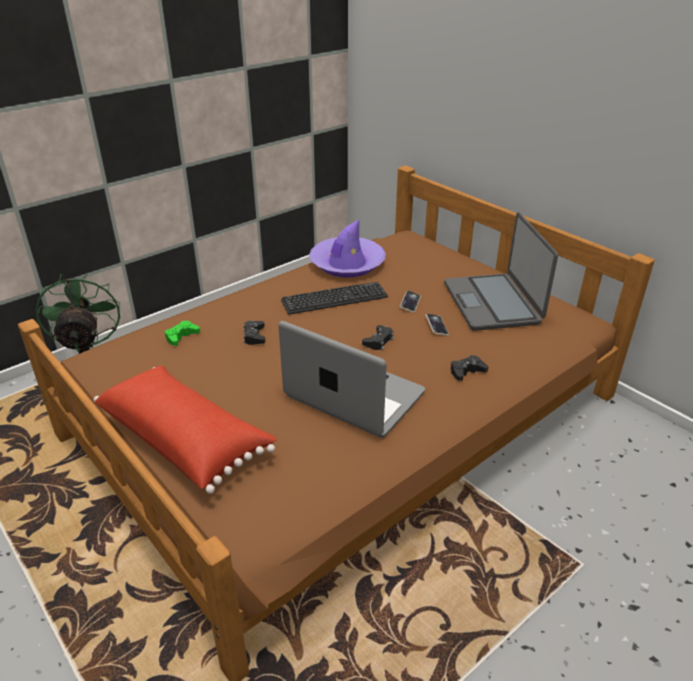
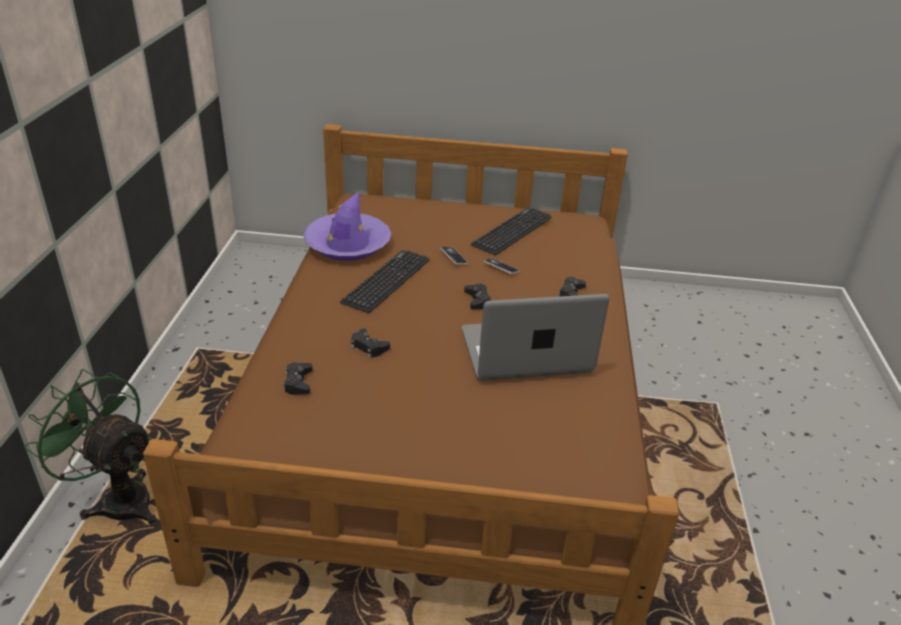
camera: 45 degrees left, 0 degrees up
red pillow [94,366,277,494] -> none
green game controller [165,321,200,346] -> black game controller [284,362,313,395]
laptop [444,212,558,331] -> keyboard [471,208,552,255]

